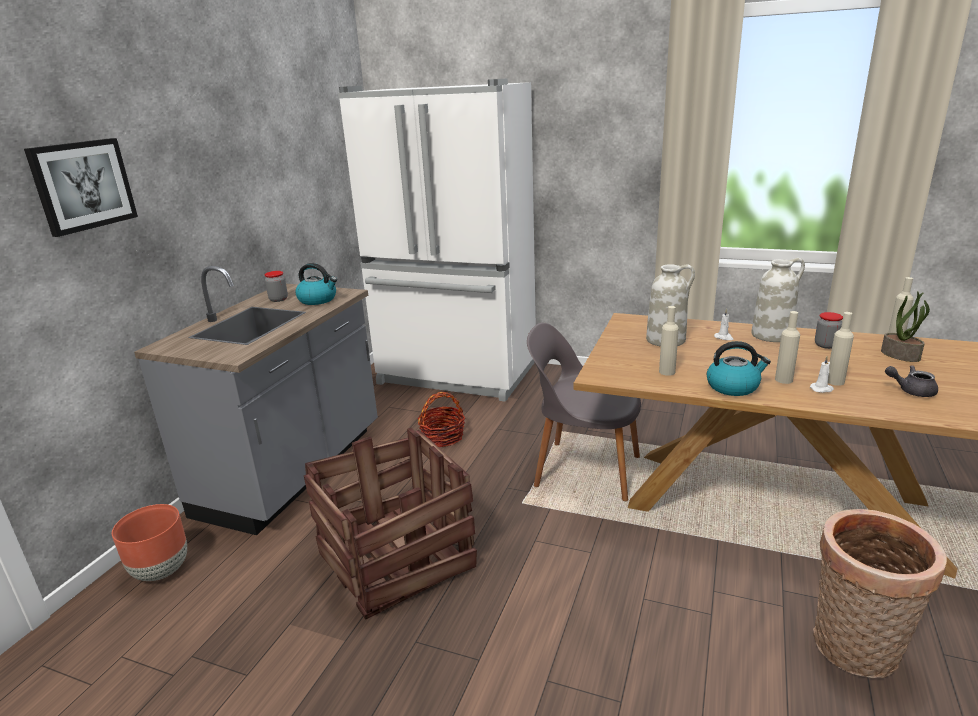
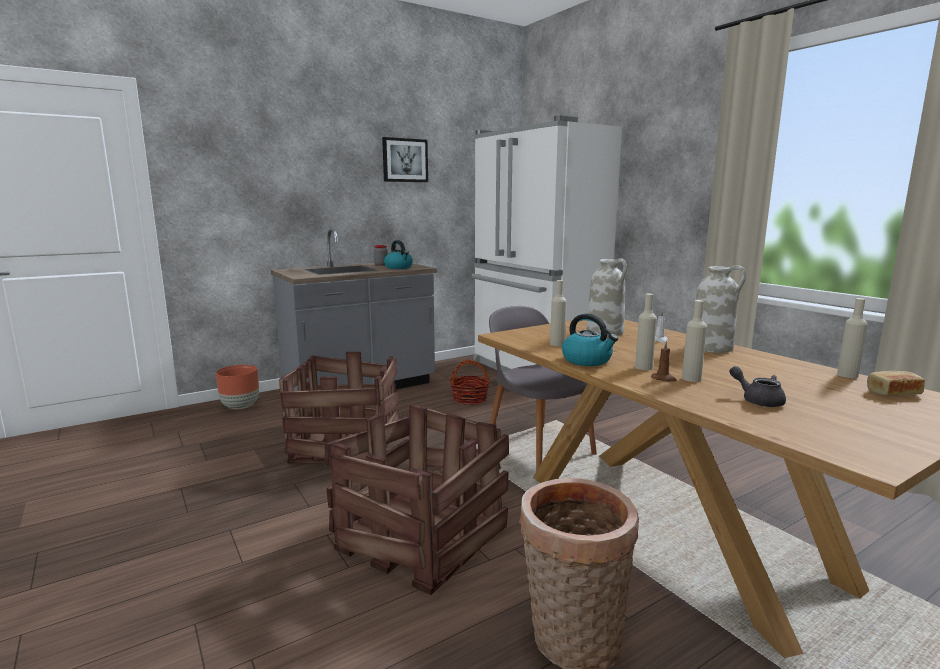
camera: 35 degrees right, 10 degrees down
picture [24,138,138,237] -> picture moved to [382,137,428,182]
white candle [810,356,834,393] -> brown candle [651,341,677,382]
jar [815,312,843,349] -> none
potted plant [881,291,930,362] -> none
none -> crate [324,404,509,595]
none -> bread [867,371,925,395]

